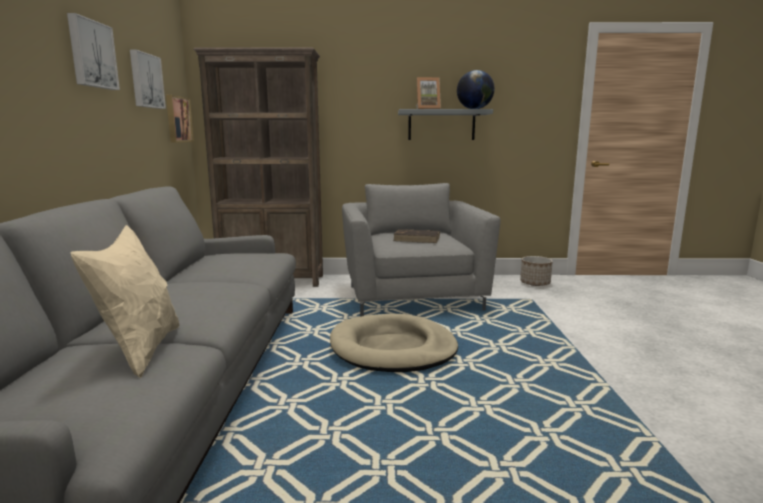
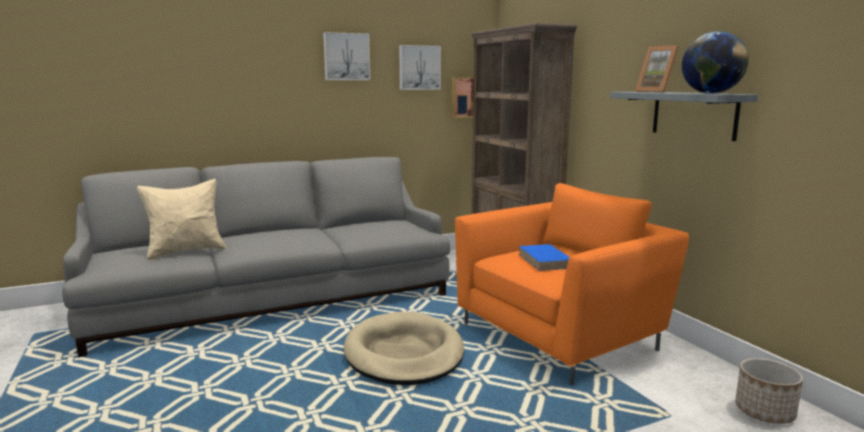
camera: 65 degrees right, 0 degrees up
grey armchair [342,183,501,317] -> orange armchair [455,183,689,385]
brown book [394,229,440,243] -> blue book [519,244,570,271]

